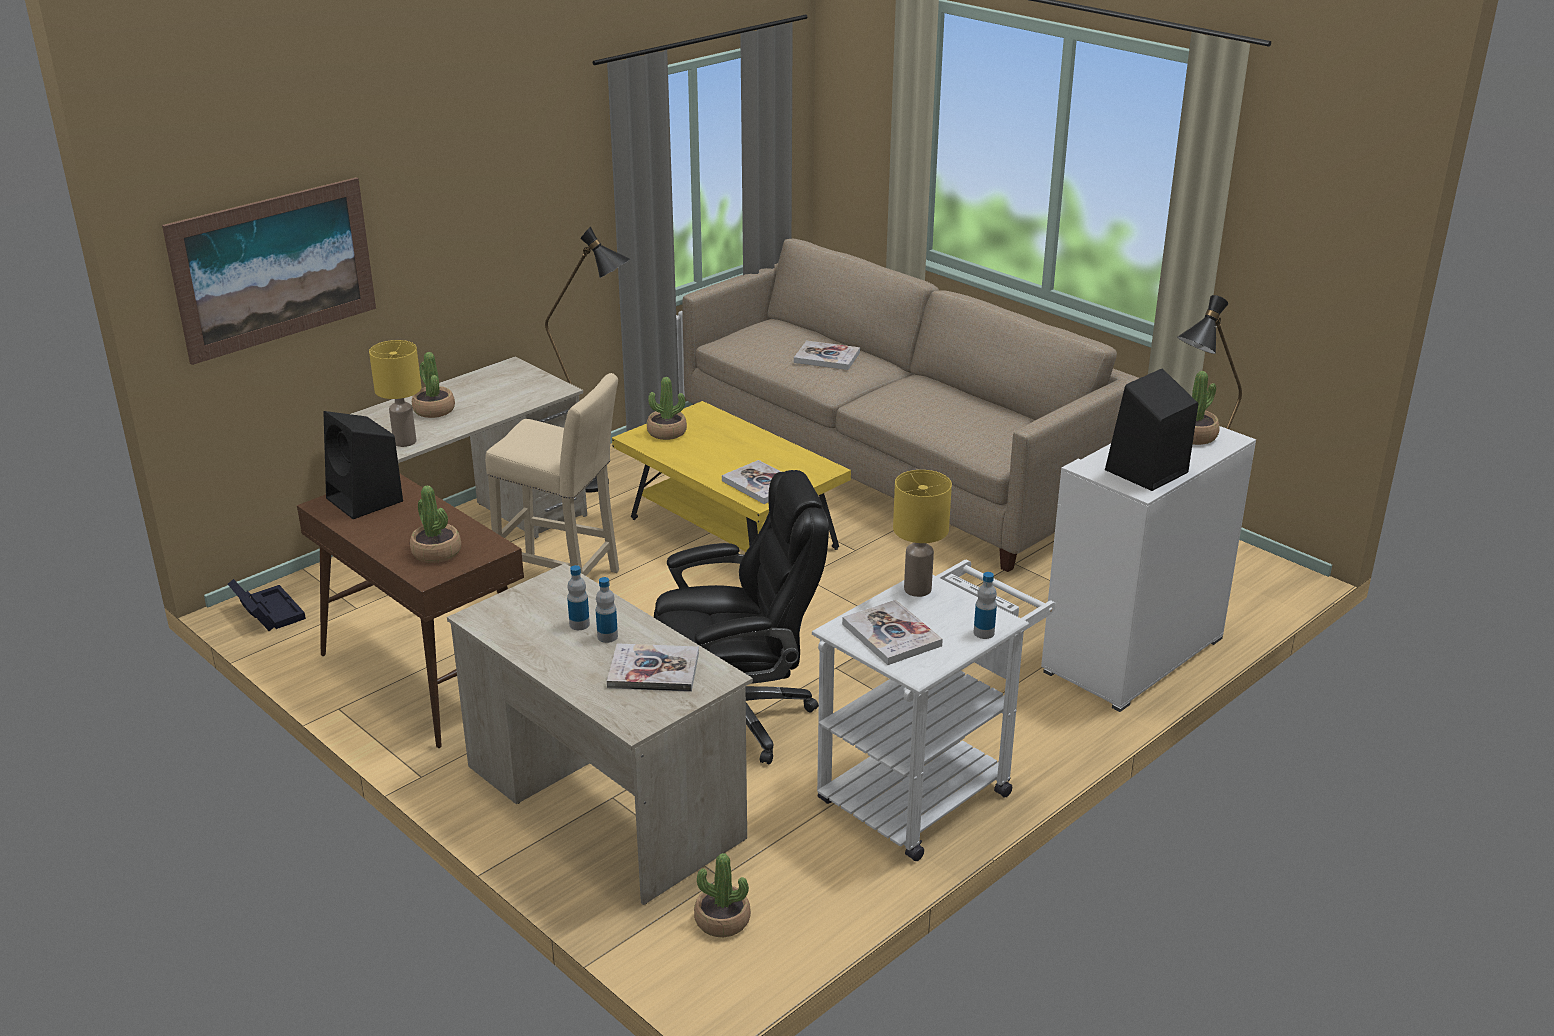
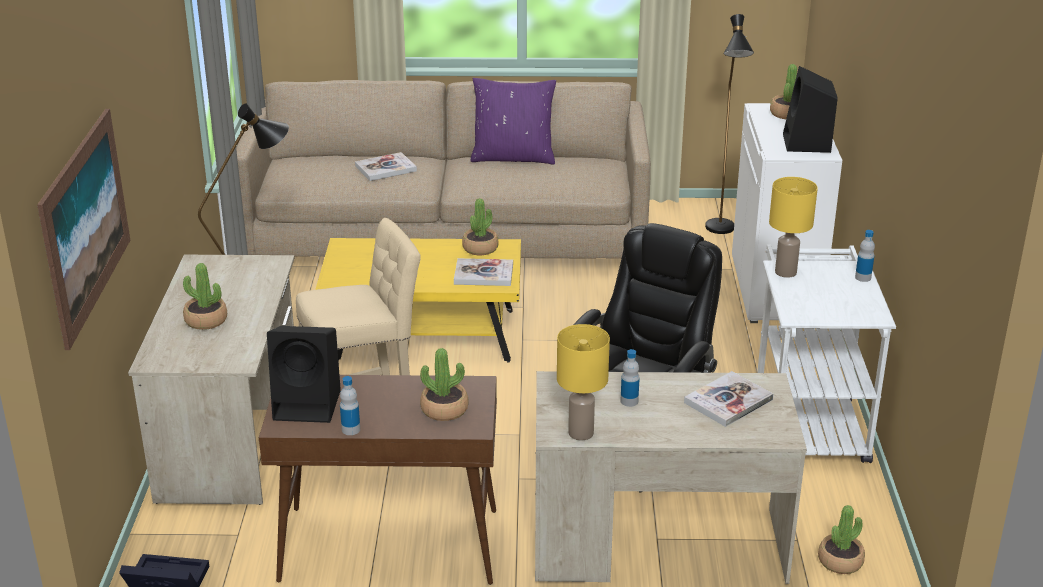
camera: 45 degrees left, 0 degrees up
yellow table lamp [369,340,422,447] -> yellow table lamp moved to [557,324,610,440]
bottle [596,577,618,643] -> bottle moved to [340,376,360,435]
potted plant [647,377,687,440] -> potted plant moved to [462,198,499,255]
book [842,600,943,665] -> none
none -> purple pillow [471,78,556,164]

